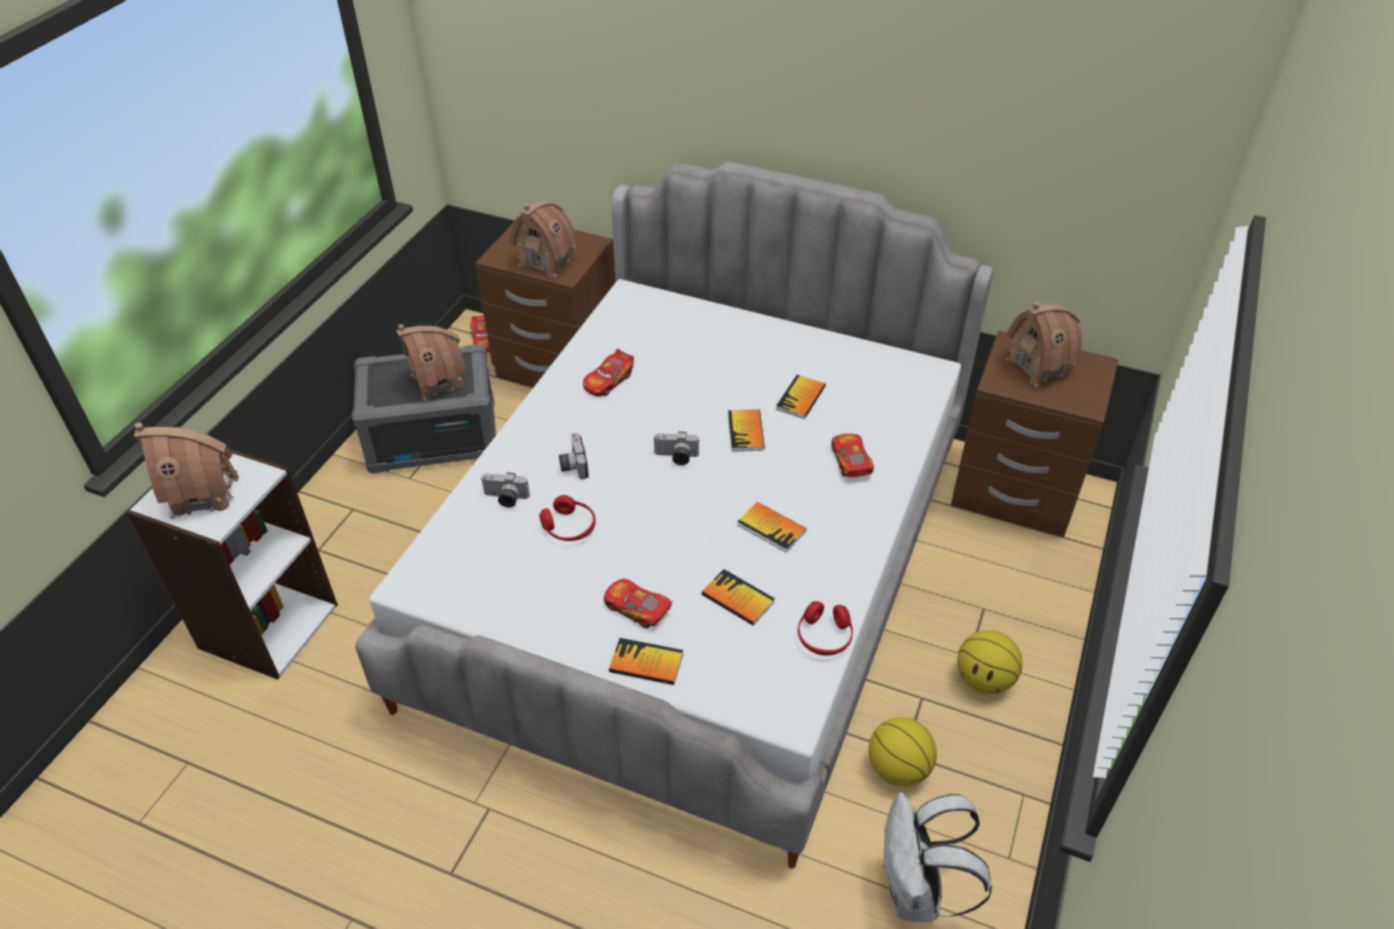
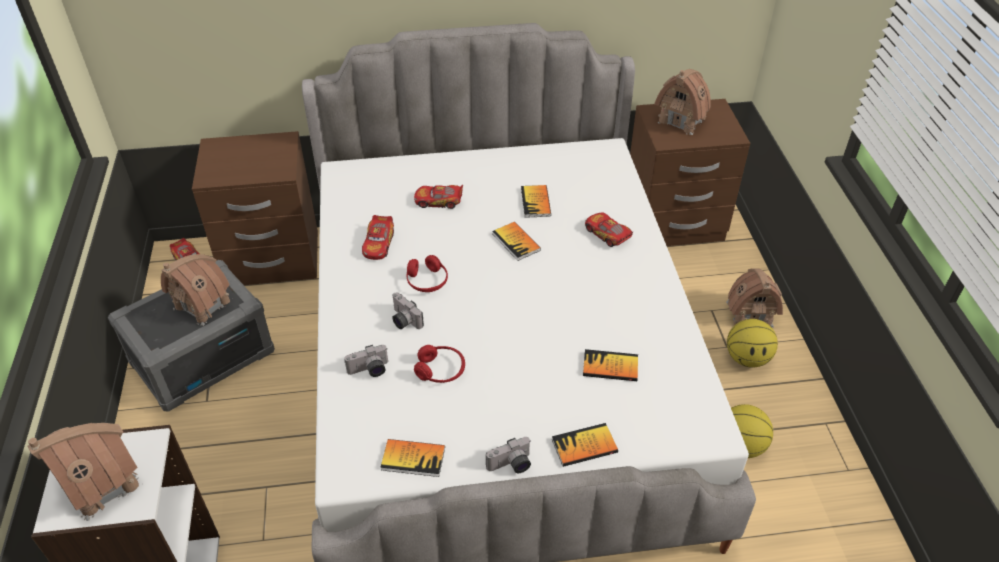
camera: 30 degrees left, 0 degrees up
toy house [509,201,576,277] -> toy house moved to [726,269,783,328]
toy car [604,579,673,628] -> toy car moved to [414,185,463,209]
camera [653,432,700,465] -> camera moved to [486,437,531,473]
book [737,502,807,553] -> book moved to [380,439,445,477]
red headphones [798,601,853,656] -> red headphones moved to [407,255,448,292]
white backpack [883,792,992,922] -> none

